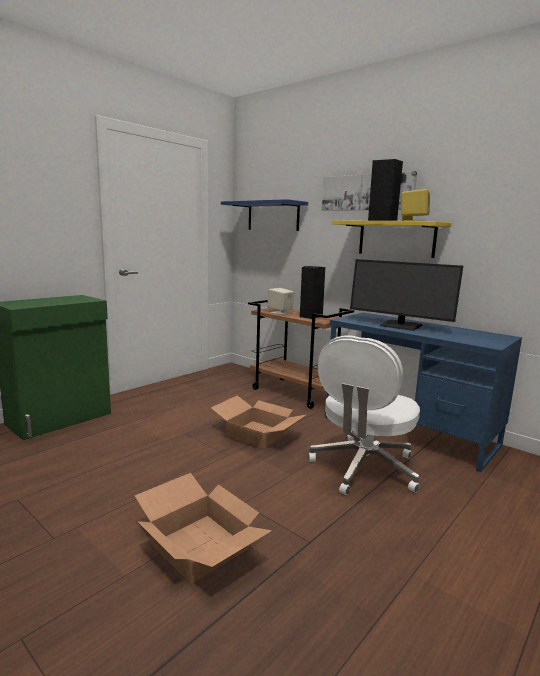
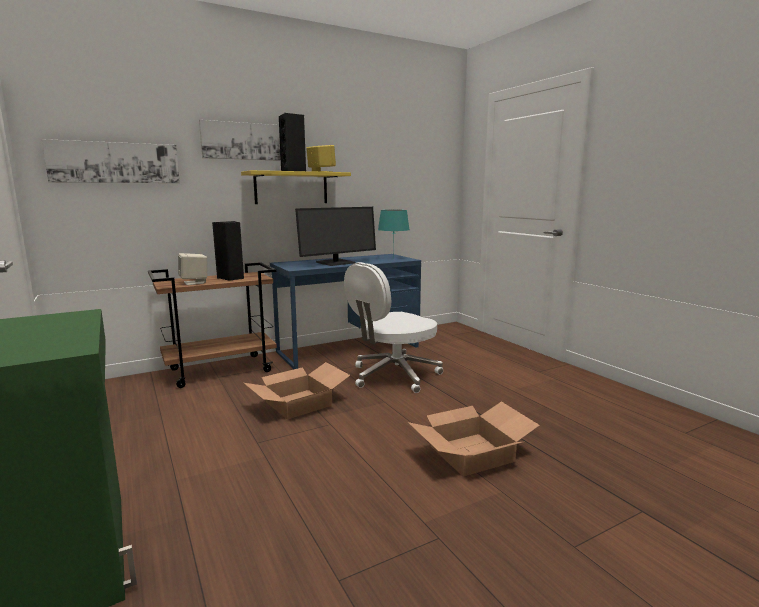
camera: 70 degrees left, 0 degrees up
blue shelf [221,199,308,231] -> picture [42,139,180,183]
white office chair [309,335,420,495] -> white office chair turned 90 degrees clockwise [344,262,443,393]
none -> turquoise table lamp [378,210,410,259]

